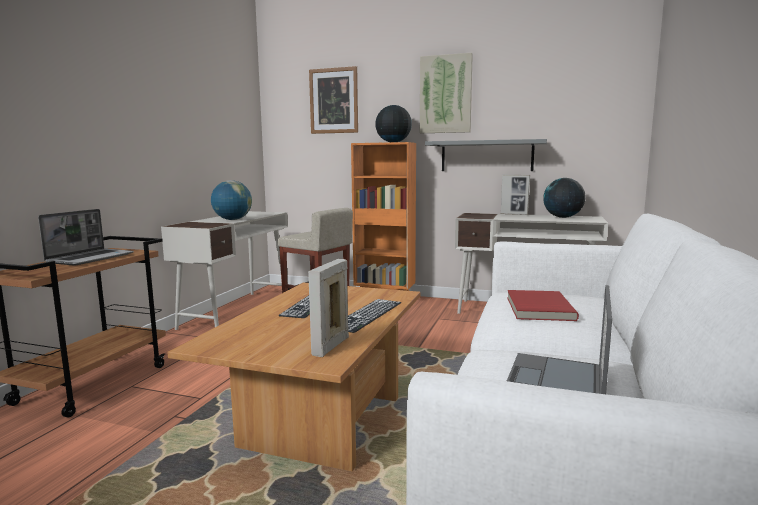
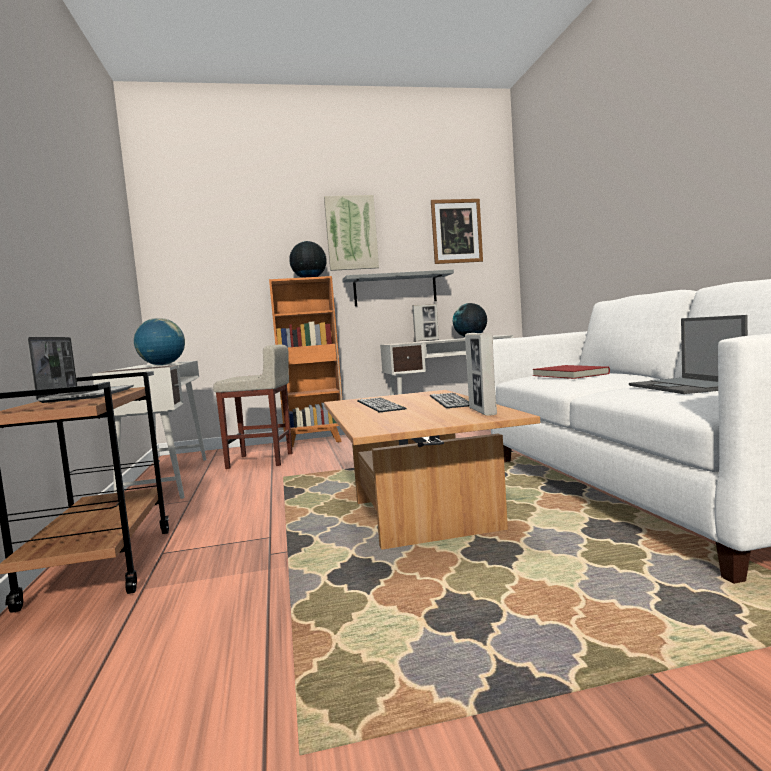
camera: 30 degrees left, 5 degrees down
picture [309,66,358,134] -> picture moved to [431,199,483,264]

